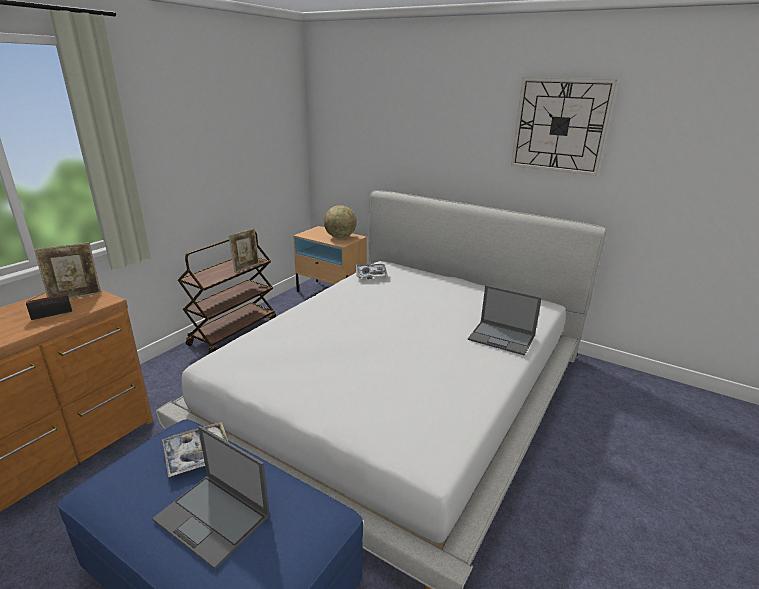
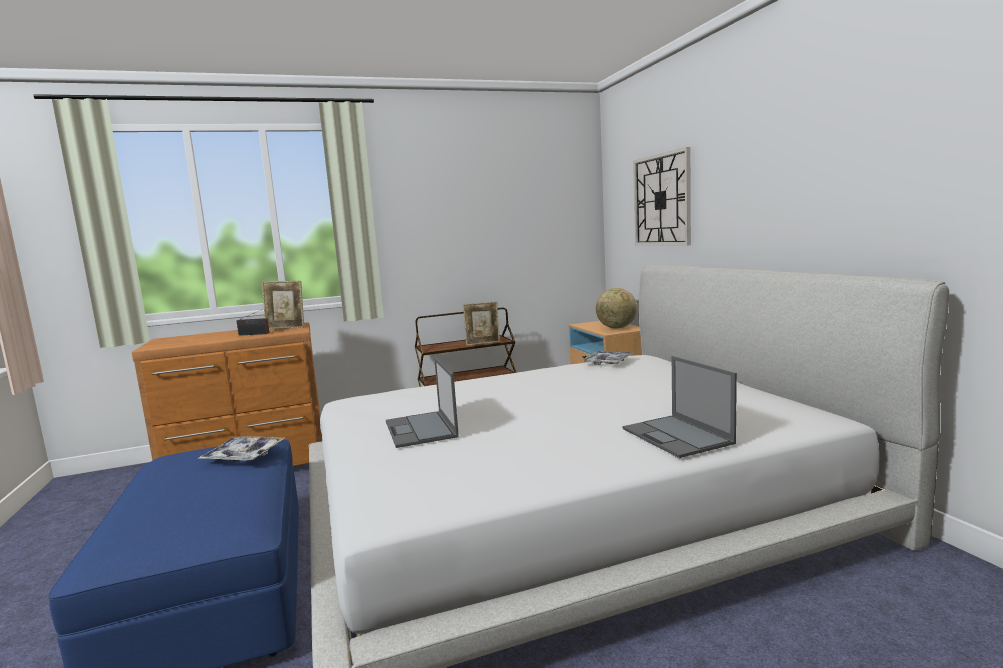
camera: 40 degrees right, 15 degrees down
laptop [152,426,270,569] -> laptop moved to [386,358,459,448]
wall clock [511,77,617,176] -> wall clock moved to [633,147,691,246]

